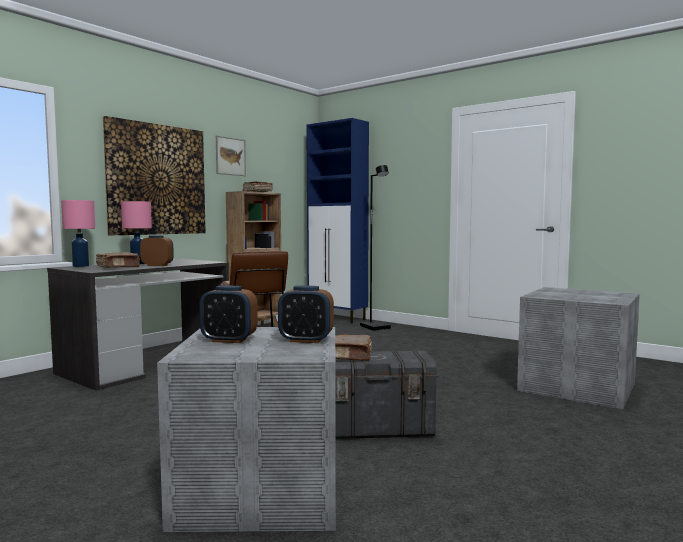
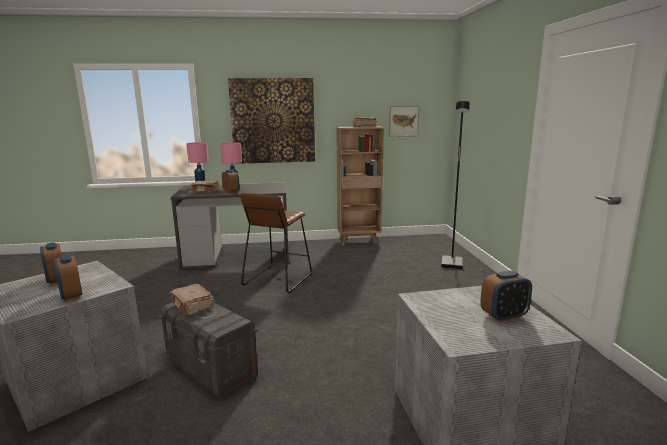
camera: 45 degrees right, 10 degrees up
picture [216,136,246,176] -> picture moved to [389,106,420,137]
blue cabinet [306,118,369,323] -> none
none -> alarm clock [480,271,532,322]

